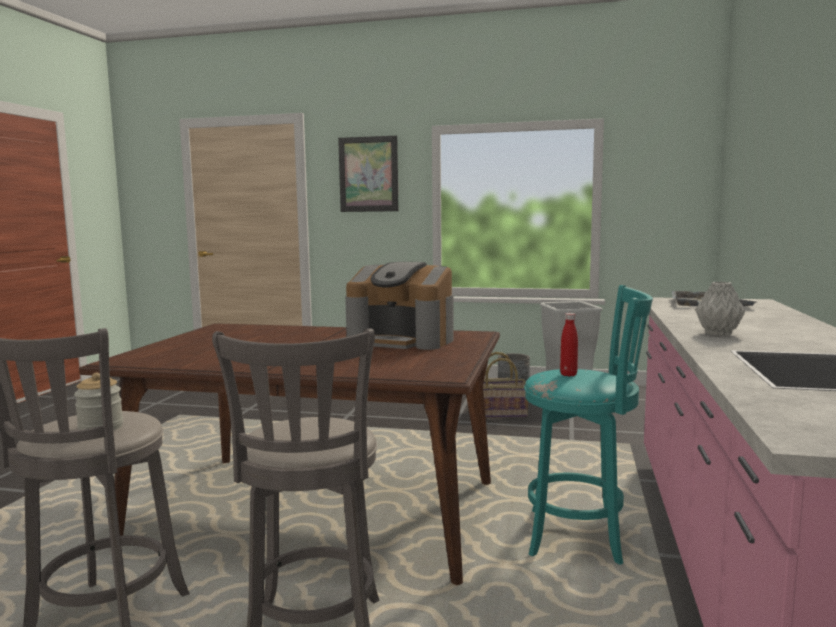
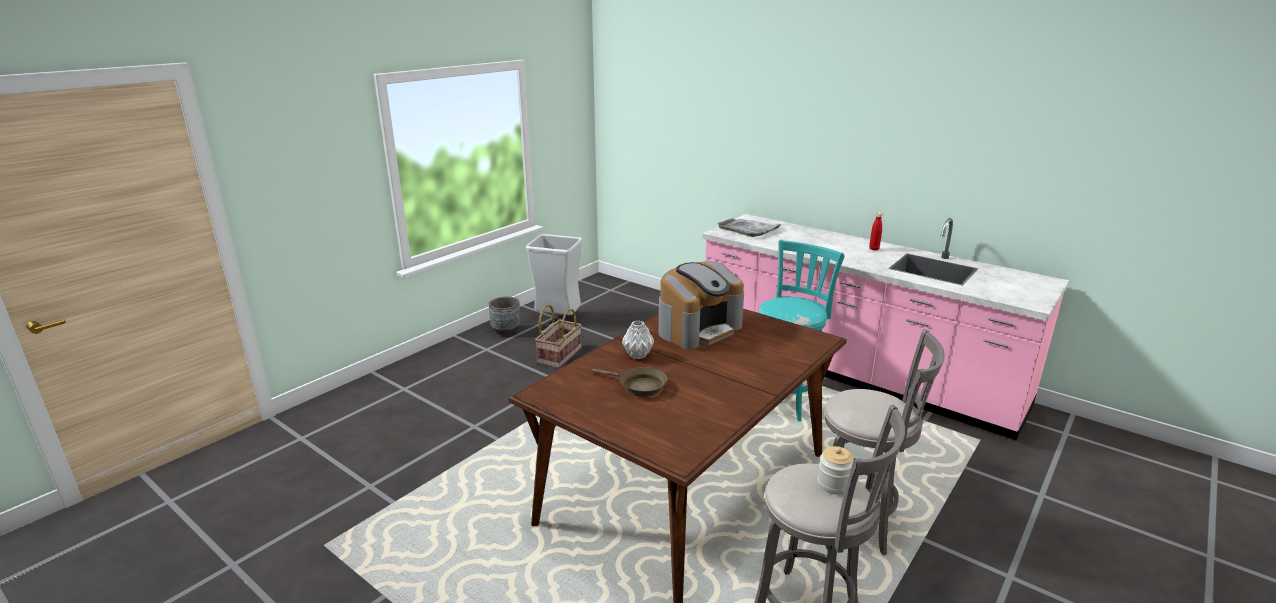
camera: 65 degrees left, 15 degrees up
picture [338,136,399,212] -> none
red bottle [560,313,578,377] -> red bottle moved to [869,212,882,250]
grey vase [695,282,745,336] -> grey vase moved to [622,320,654,359]
none -> brown frying pan [592,367,667,397]

